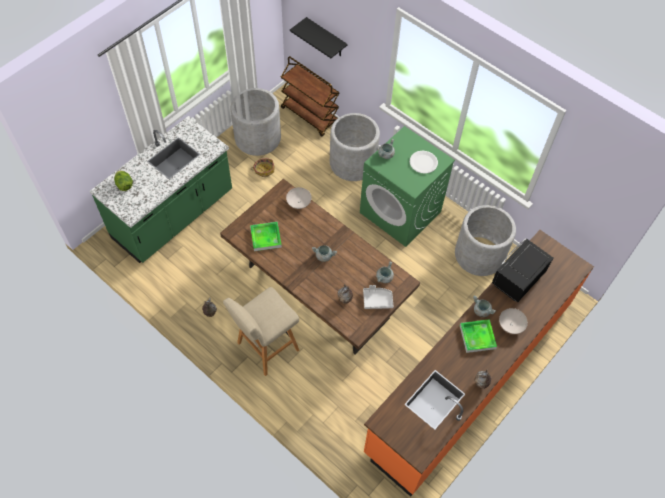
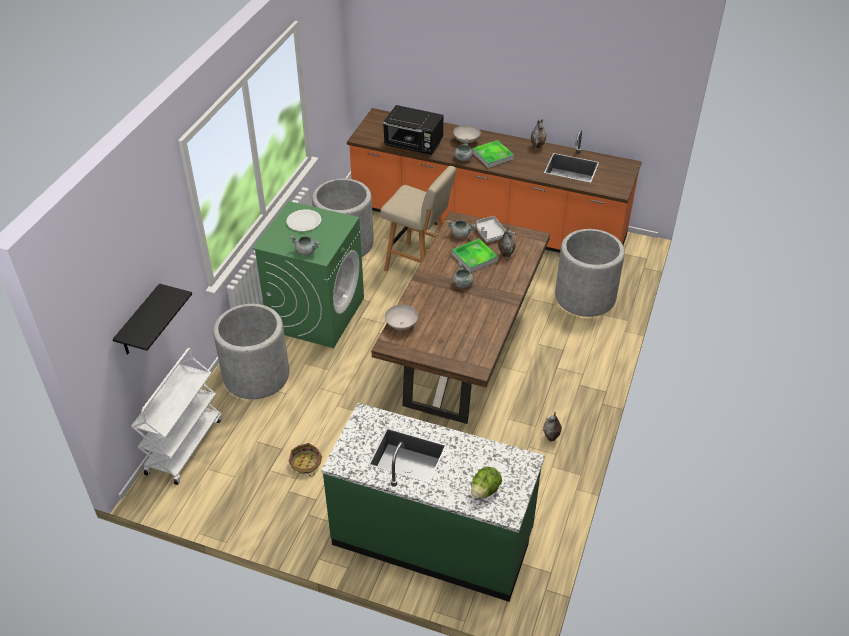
camera: 110 degrees left, 15 degrees down
beige stool [223,287,299,376] -> beige stool moved to [380,166,456,272]
grey planter [231,88,281,156] -> grey planter moved to [555,229,625,317]
tray [250,222,282,251] -> tray moved to [452,239,498,273]
brown cart [281,56,339,137] -> white cart [131,348,222,485]

